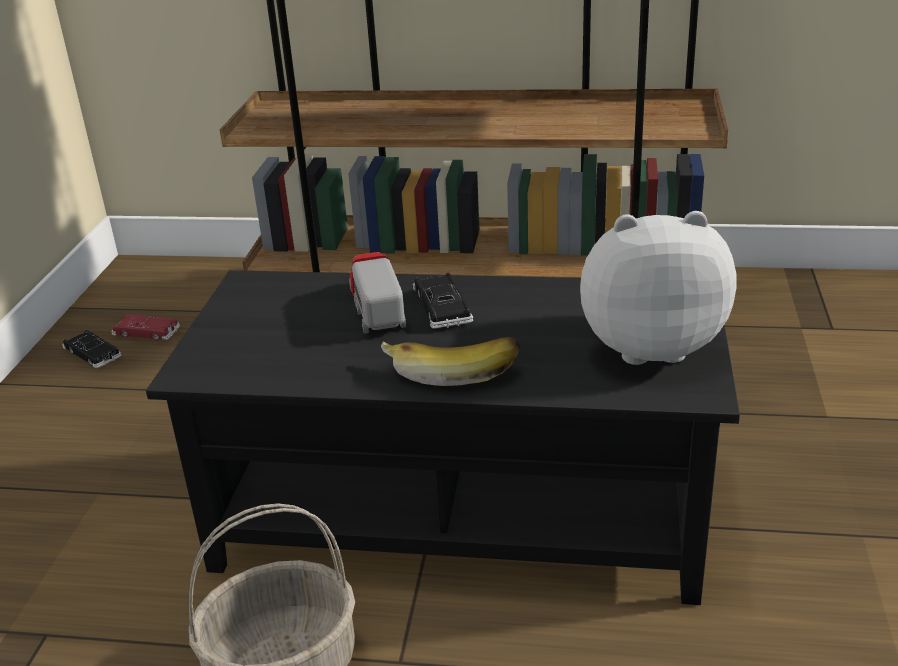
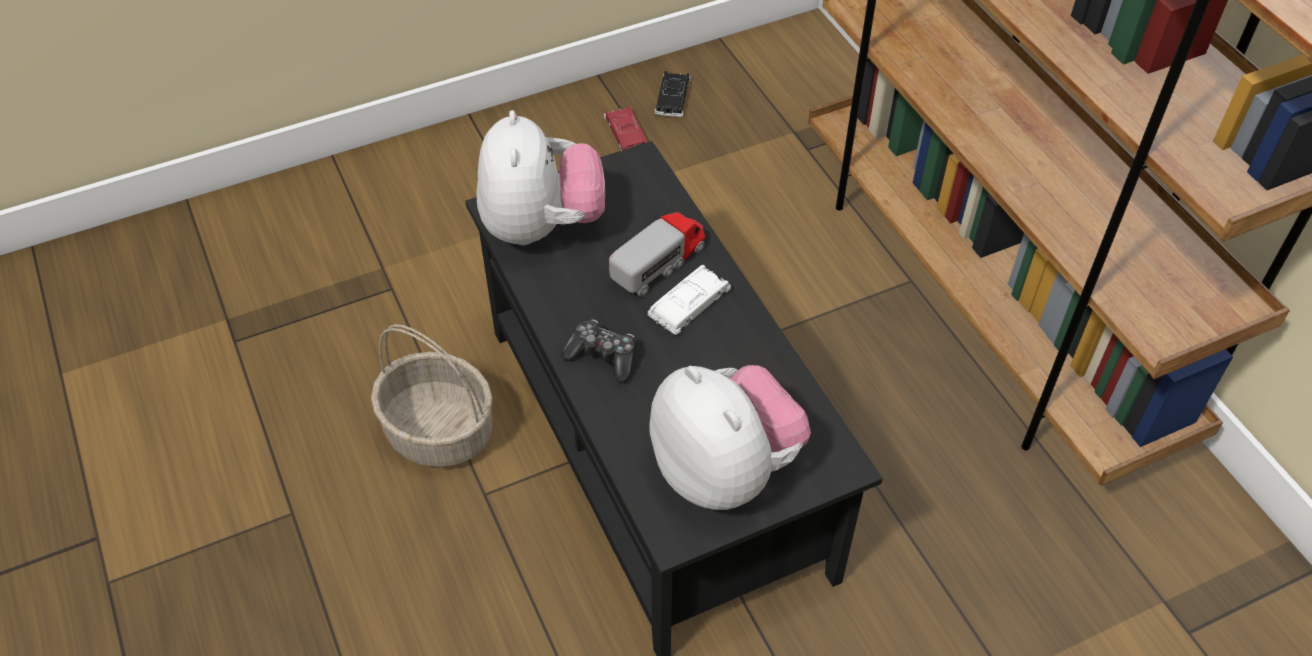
camera: 55 degrees right, 20 degrees up
red toy car [111,314,180,340] -> red toy car moved to [604,106,647,151]
banana [381,337,520,386] -> game controller [561,319,635,383]
black toy car [413,273,473,329] -> white toy car [648,265,731,335]
none -> plush toy [477,110,605,245]

